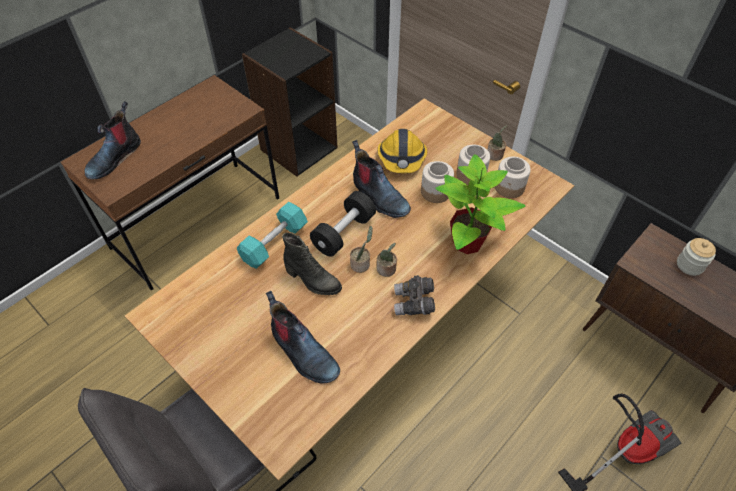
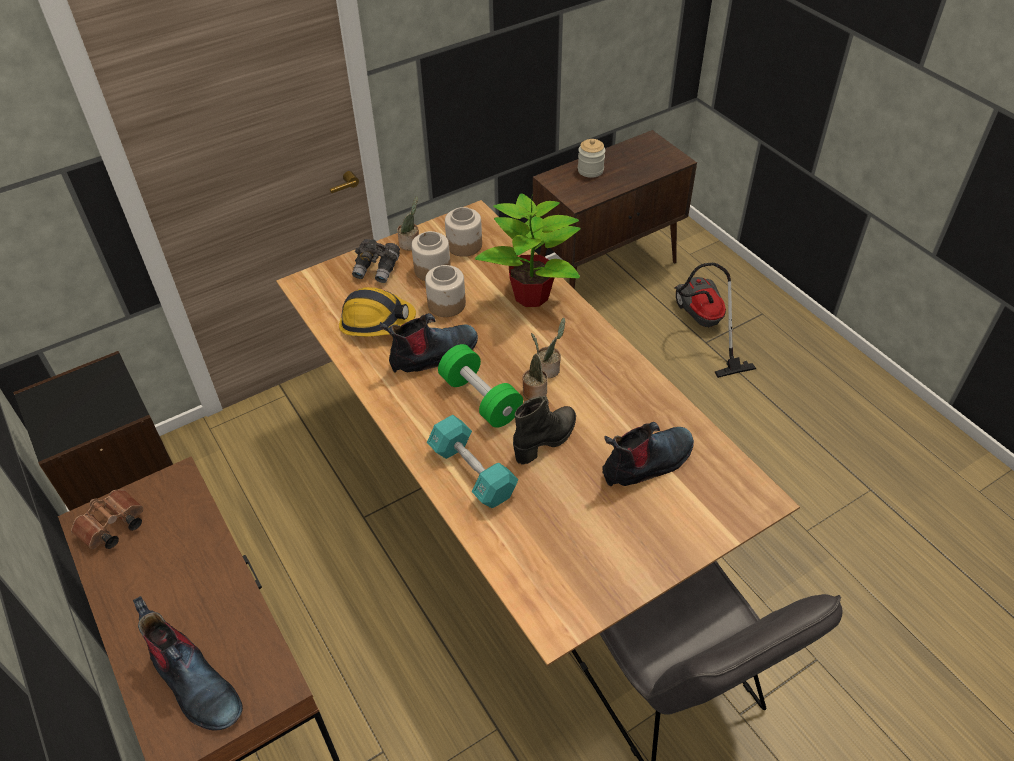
camera: 75 degrees left, 5 degrees down
black dumbbell [310,191,376,257] -> green dumbbell [438,344,523,428]
grey binoculars [394,275,435,315] -> grey binoculars moved to [352,239,400,283]
none -> brown binoculars [71,490,143,549]

